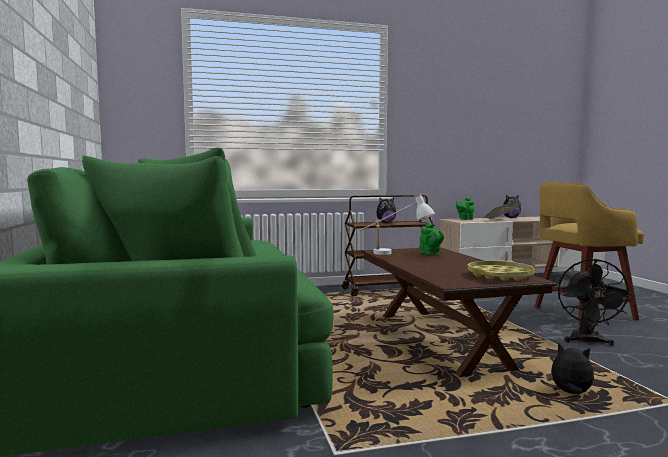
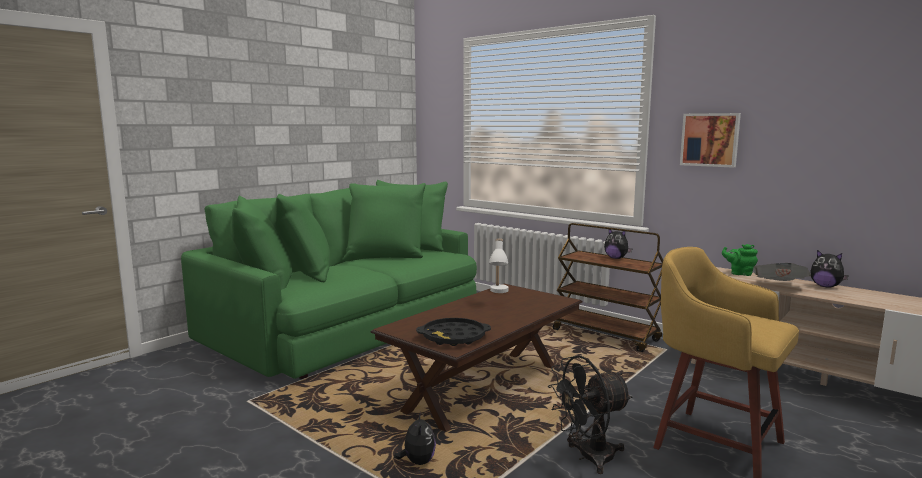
camera: 55 degrees right, 5 degrees up
green teapot [420,223,444,255] -> none
yellow tray [468,260,535,281] -> black tray [416,318,491,346]
none -> picture [680,113,741,168]

